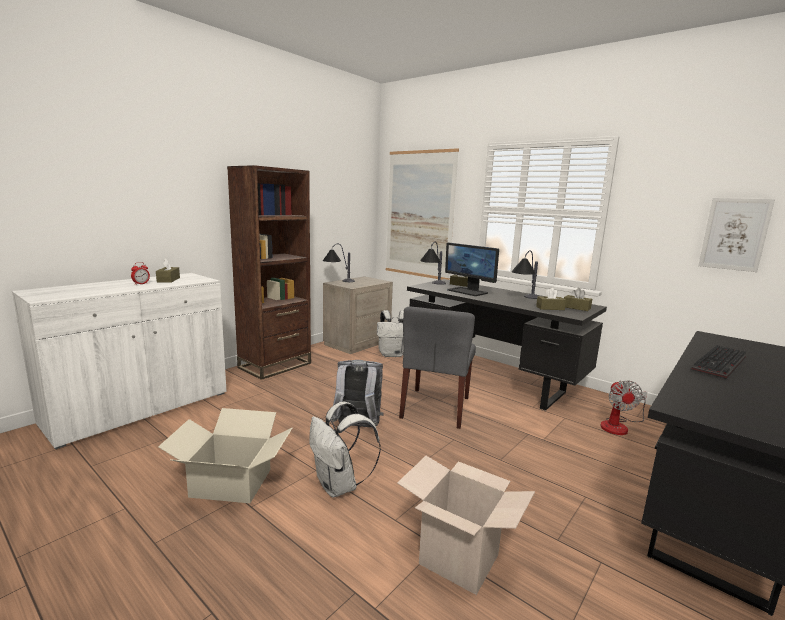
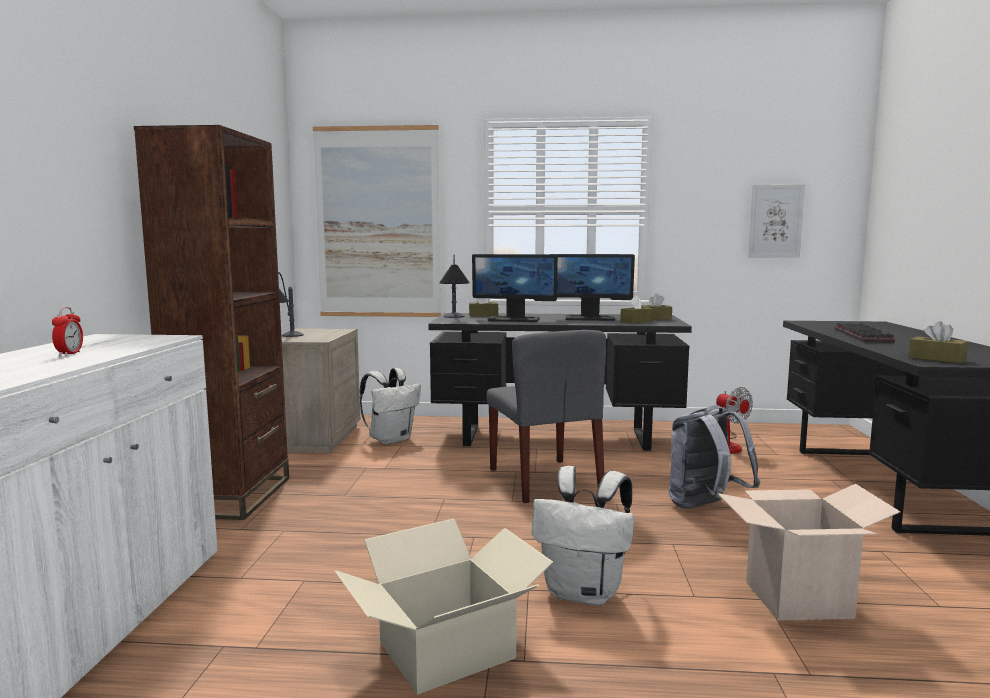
camera: 35 degrees left, 5 degrees down
brown tissue box [156,258,180,283] -> brown tissue box moved to [909,321,968,363]
grey backpack [331,360,384,427] -> grey backpack moved to [668,405,760,509]
table lamp [512,251,538,299] -> monitor [557,254,635,321]

